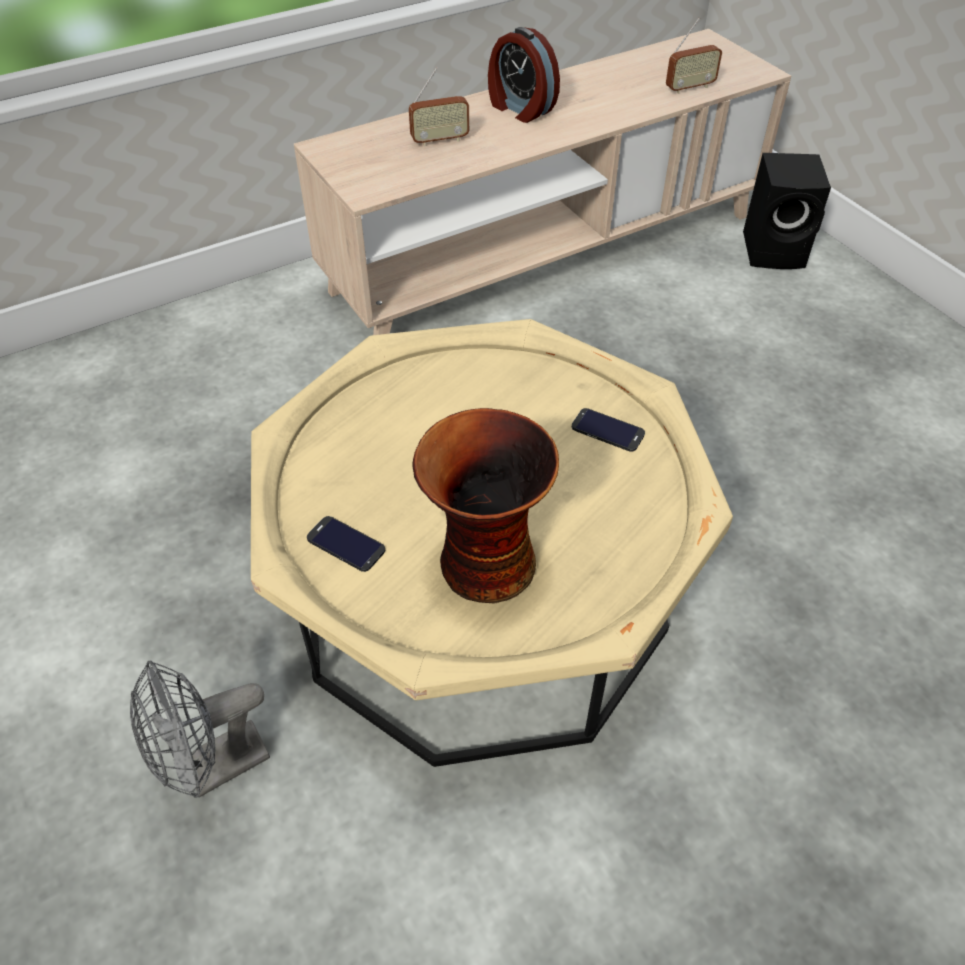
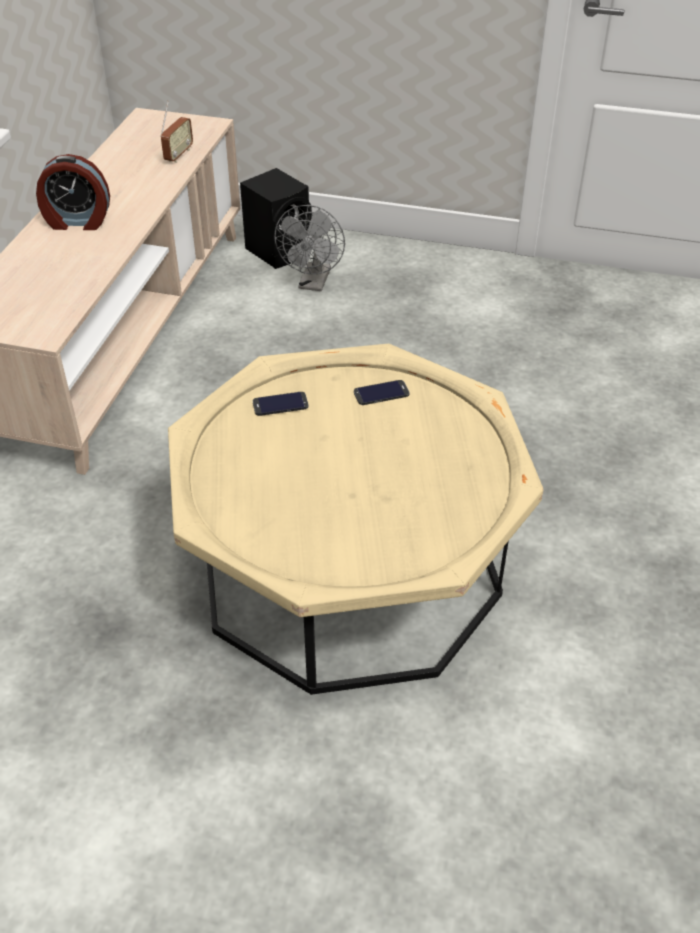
camera: 45 degrees left, 5 degrees down
grey fan [130,661,270,798] -> grey fan moved to [274,205,345,291]
phone [307,516,385,572] -> phone moved to [253,392,309,416]
radio [409,67,469,146] -> none
vase [412,408,559,604] -> none

